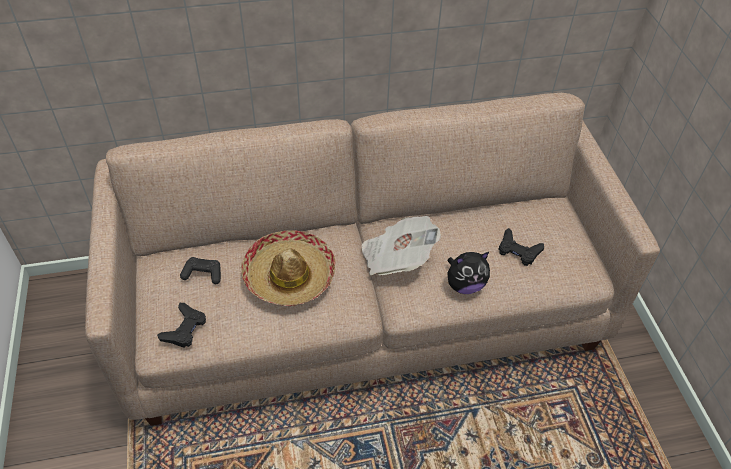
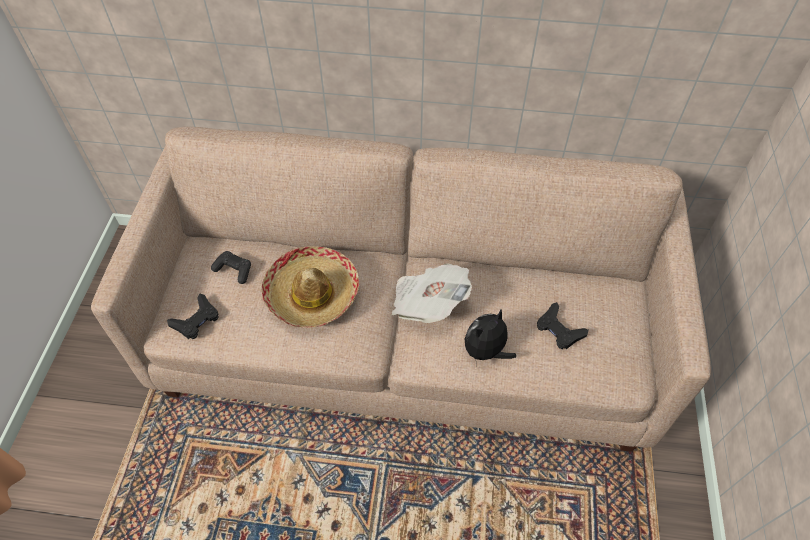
camera: 20 degrees right, 5 degrees up
plush toy [447,252,490,294] -> plush toy turned 135 degrees clockwise [465,309,516,367]

